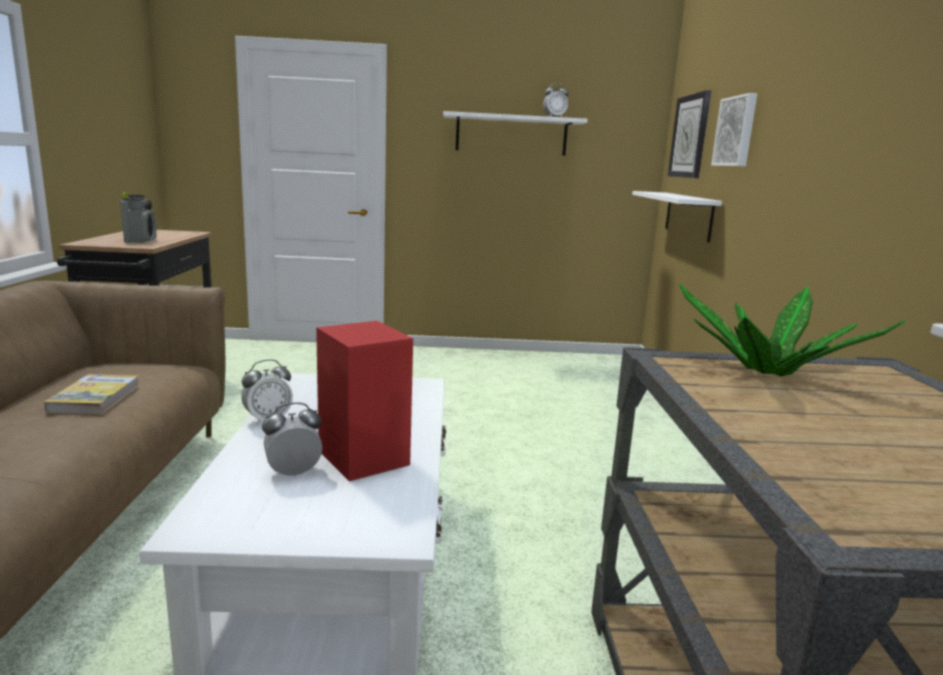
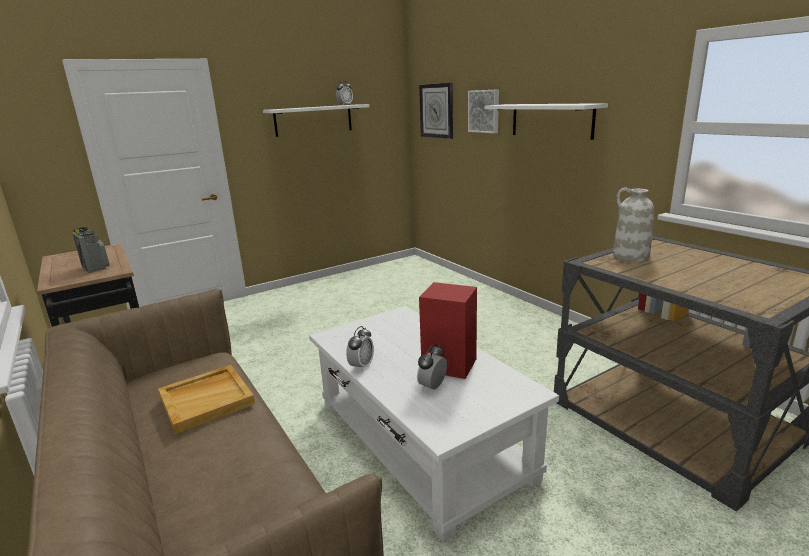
camera: 30 degrees left, 5 degrees up
book [44,374,140,414] -> beige tray [158,365,255,434]
white shelf [632,191,722,243] -> white shelf moved to [485,103,608,140]
potted plant [679,284,905,376] -> white vase [613,188,654,262]

